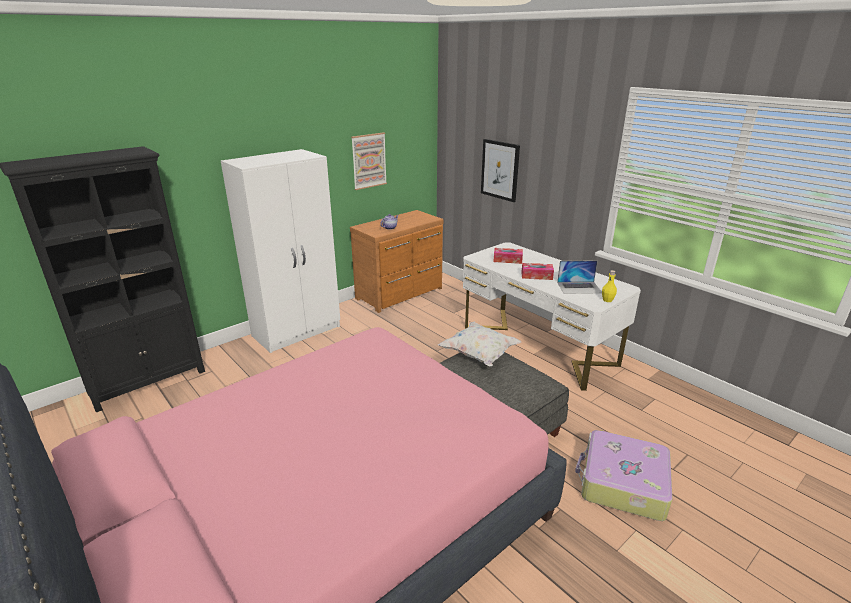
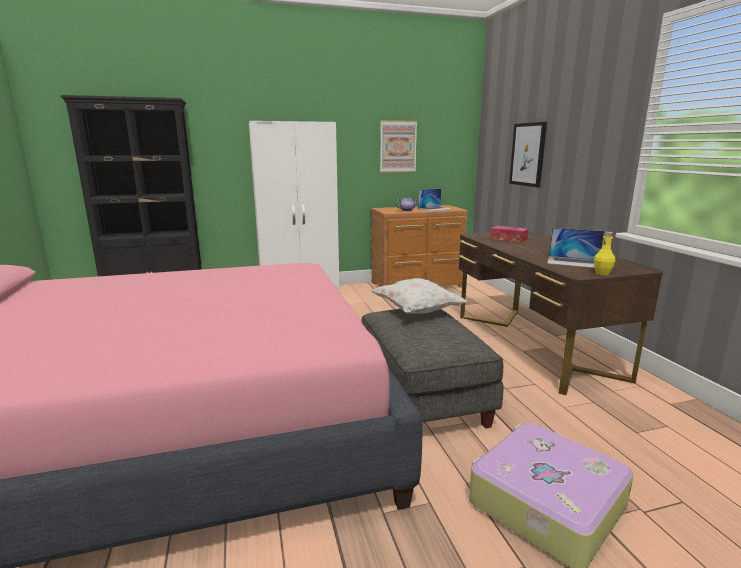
camera: 25 degrees right, 10 degrees down
white desk [463,242,641,391] -> brown desk [459,231,663,395]
tissue box [521,263,554,280] -> none
none -> laptop [418,188,452,211]

